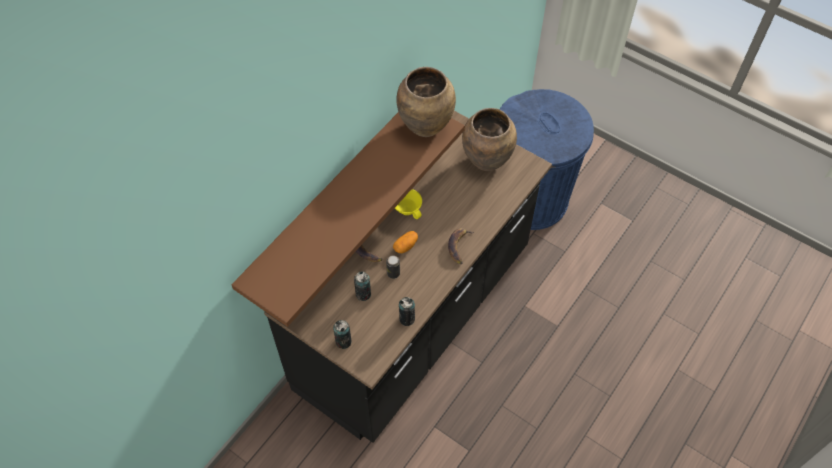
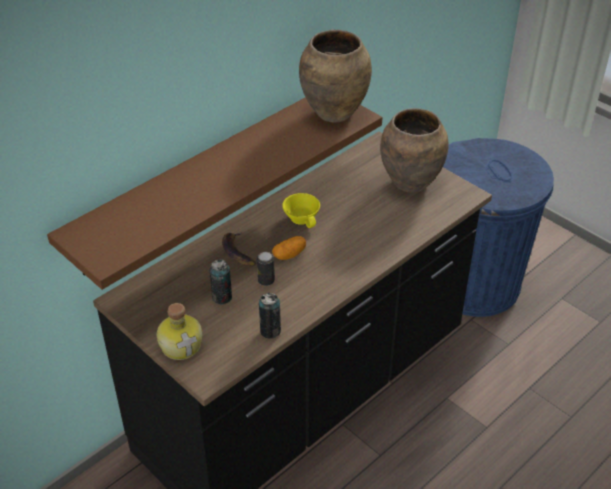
camera: 10 degrees right, 15 degrees down
can [333,320,352,349] -> bottle [157,303,202,360]
banana [448,228,474,264] -> none

